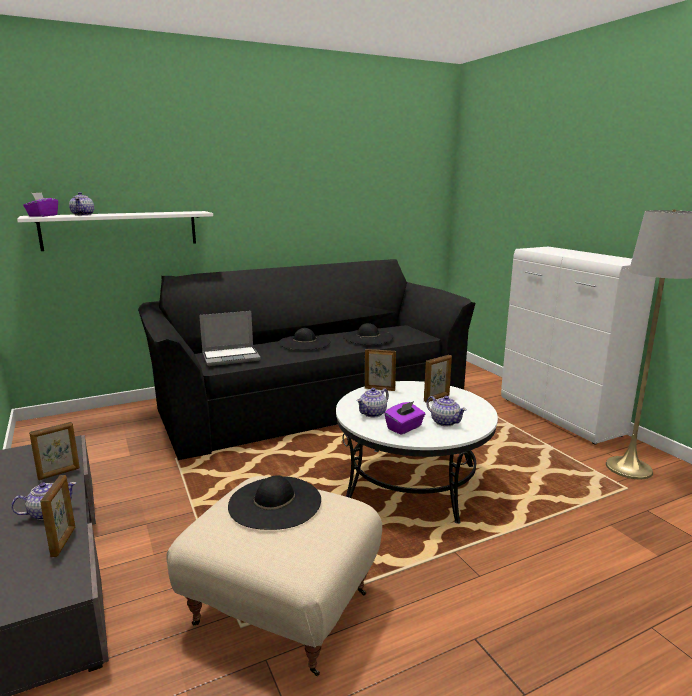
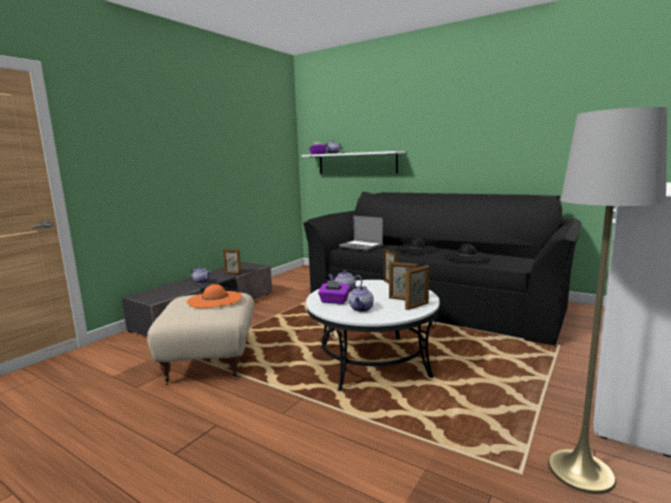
camera: 60 degrees right, 5 degrees down
picture frame [40,475,75,557] -> picture frame moved to [405,265,429,310]
black hat [228,475,321,530] -> orange hat [187,284,242,308]

